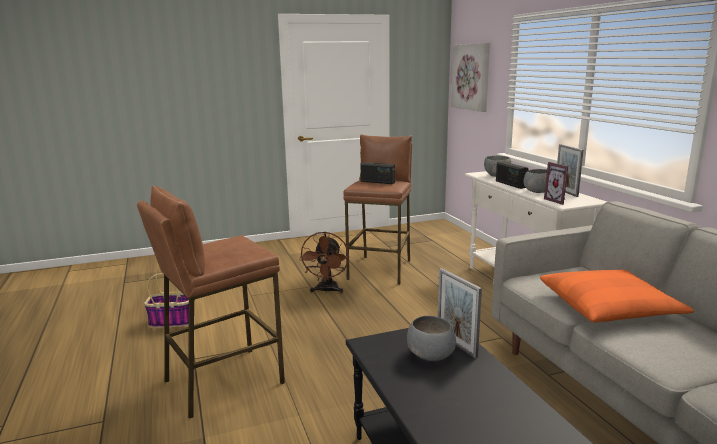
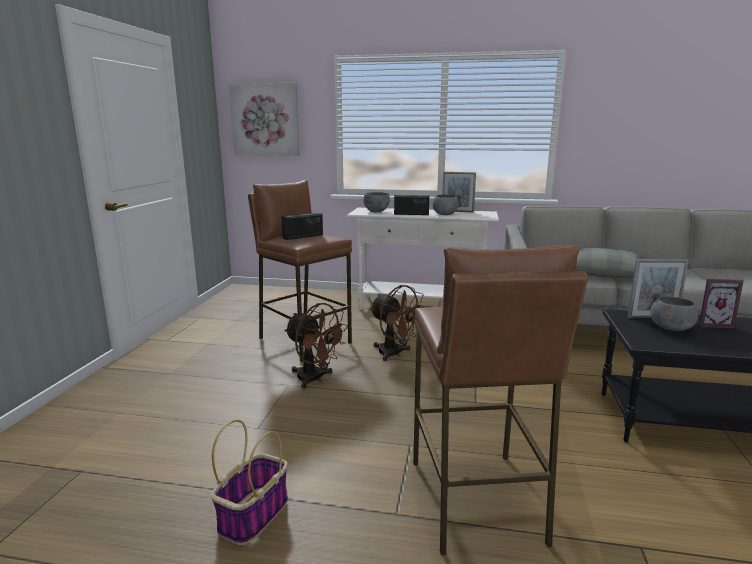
camera: 60 degrees left, 0 degrees up
orange pillow [540,269,694,322] -> grey pillow [576,248,643,278]
picture frame [544,162,568,205] -> picture frame moved to [699,279,744,328]
none -> brown fan [369,285,425,361]

